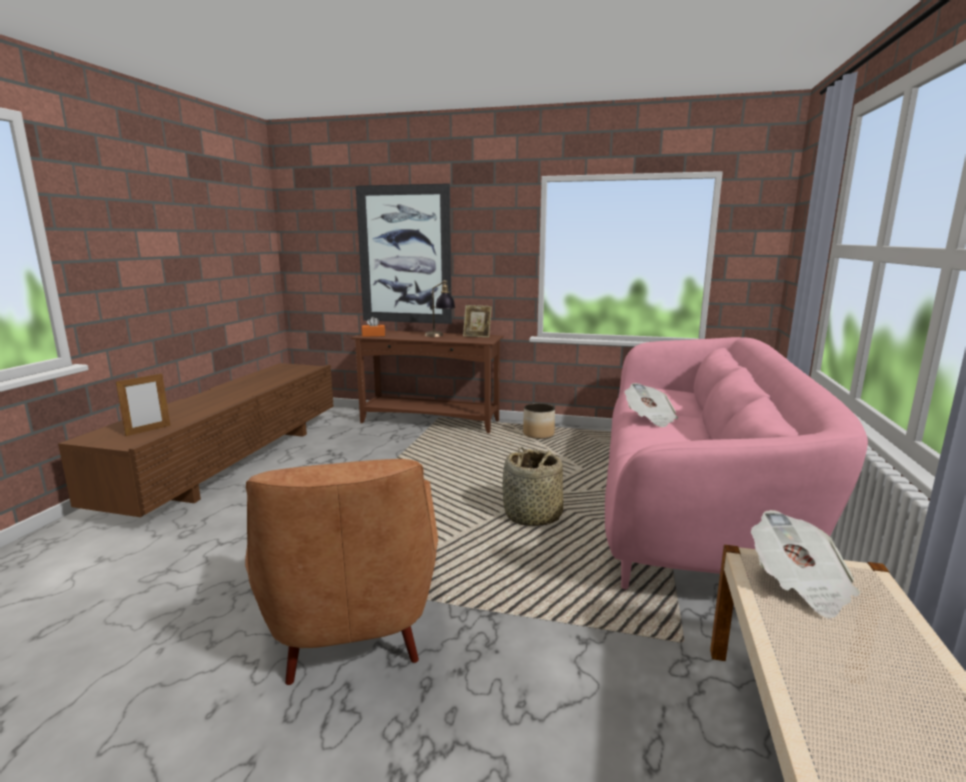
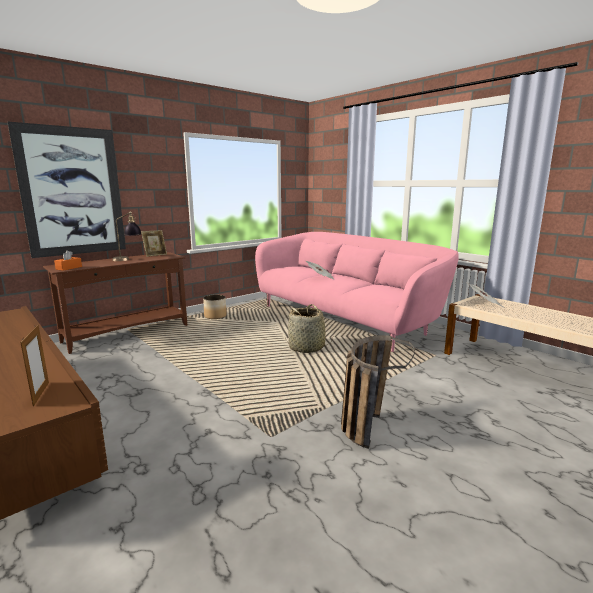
camera: 55 degrees left, 0 degrees up
brown armchair [245,459,438,685] -> basket [341,335,415,449]

